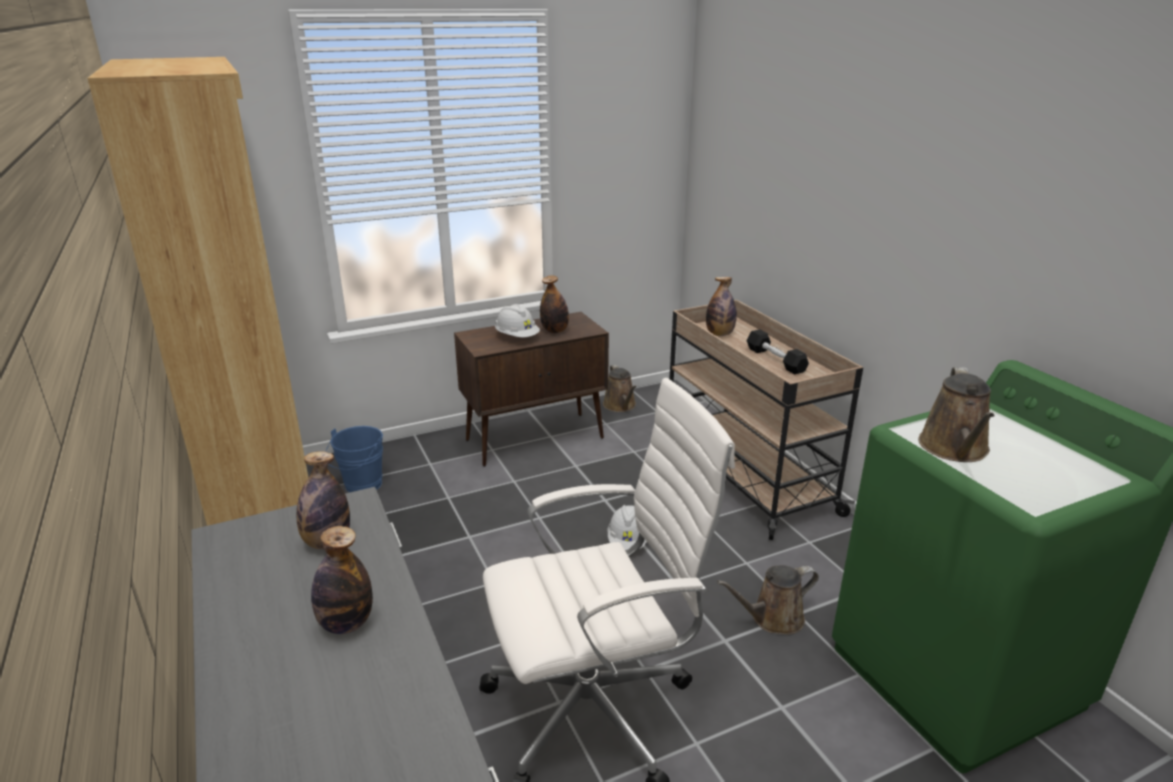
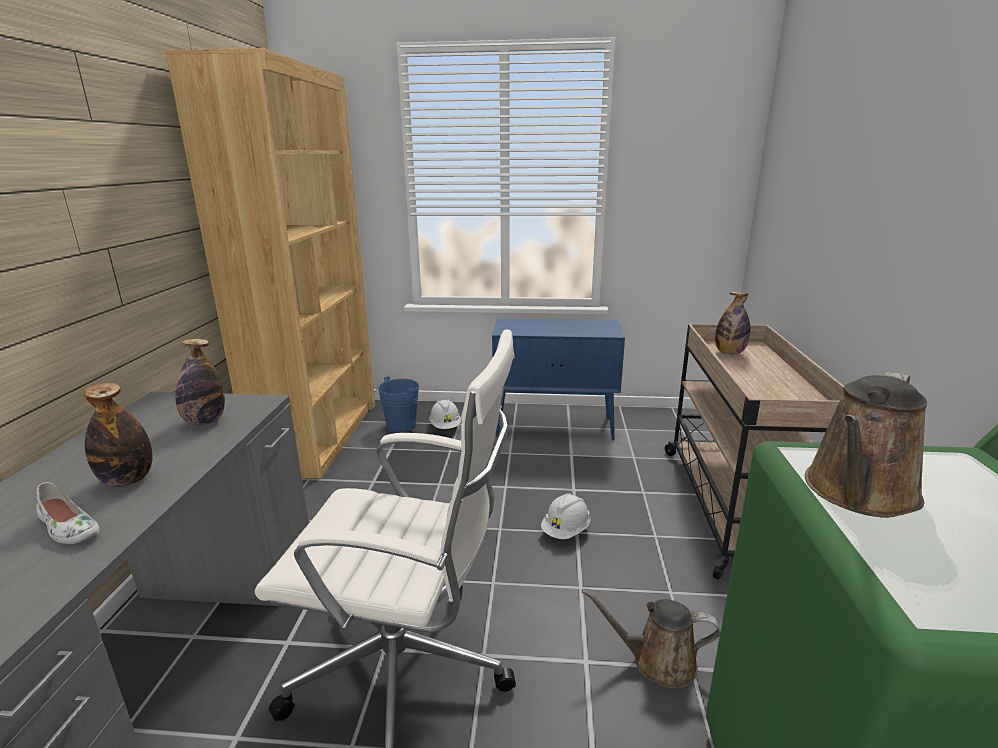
camera: 30 degrees right, 5 degrees down
brown cabinet [454,312,609,467] -> blue cabinet [492,318,625,440]
white hard hat [495,304,540,337] -> white hard hat moved to [429,400,461,429]
bottle [540,275,569,333] -> none
brown watering can [603,365,636,412] -> none
black dumbbell [747,329,809,374] -> none
none -> white shoe [36,482,99,544]

